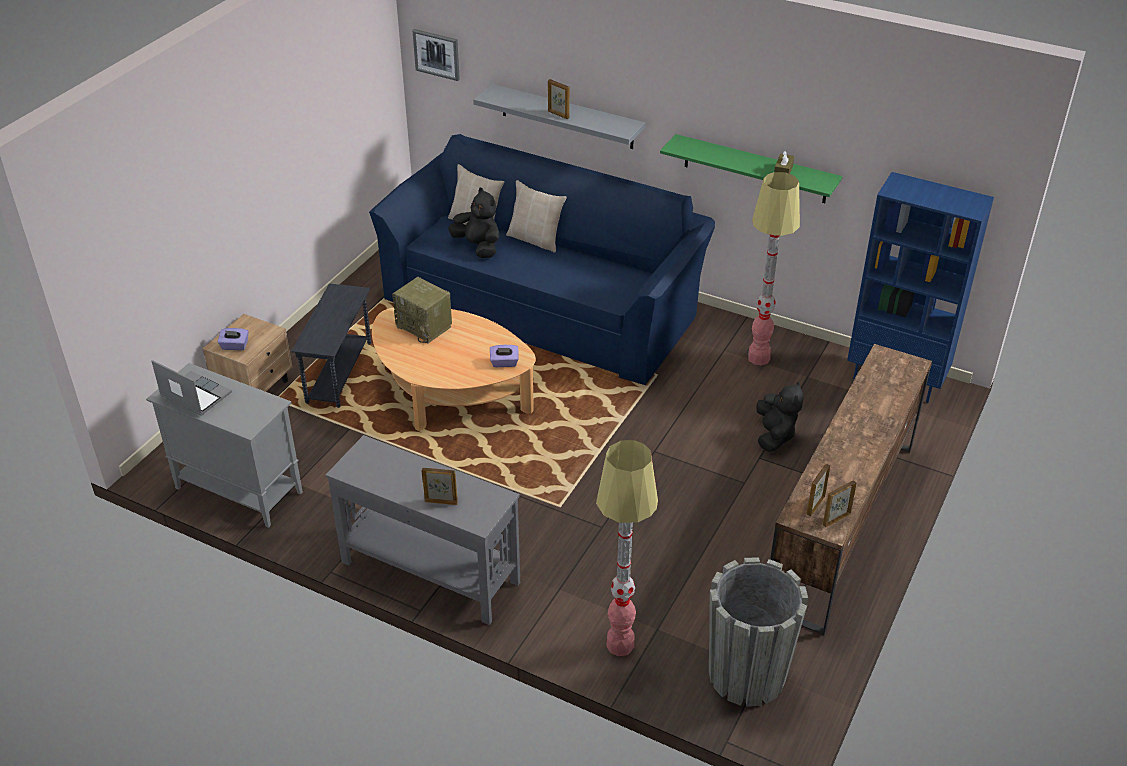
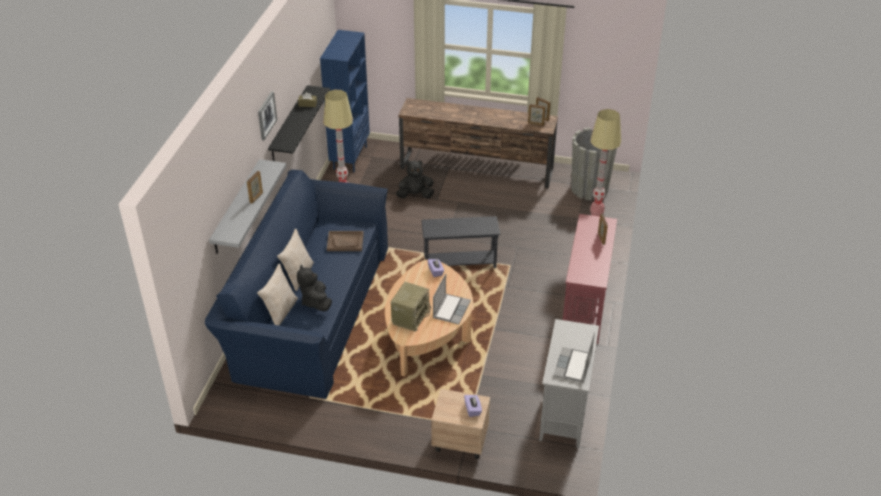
camera: 105 degrees left, 0 degrees up
grey side table [291,283,371,408] -> grey side table moved to [421,216,500,268]
grey console table [325,435,520,625] -> red console table [563,214,617,344]
picture [412,29,460,81] -> picture moved to [258,91,277,140]
black plush toy [448,188,500,258] -> black plush toy turned 45 degrees counterclockwise [297,265,332,311]
green shelf [660,134,842,203] -> black shelf [268,85,330,161]
none -> brown tray [327,231,364,251]
none -> laptop [433,274,471,324]

